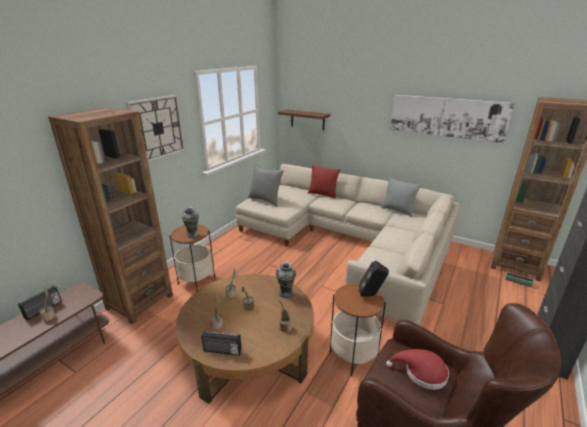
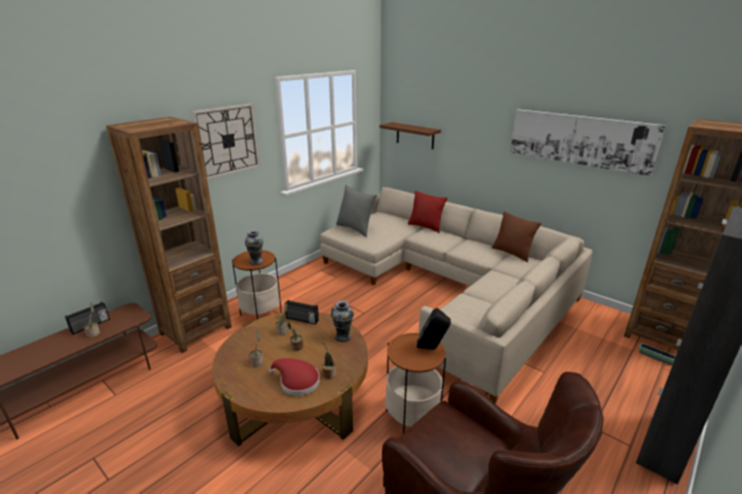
camera: 10 degrees right, 0 degrees up
radio [201,330,242,356] -> radio moved to [285,300,319,324]
grey pillow [381,177,421,217] -> brown pillow [492,211,541,262]
red hat [386,349,449,390] -> red hat moved to [269,358,320,396]

